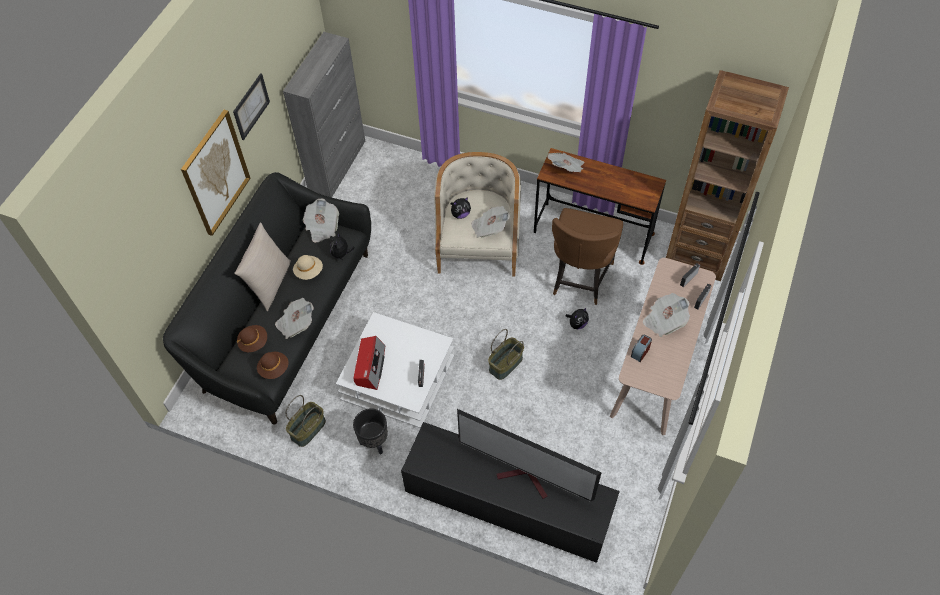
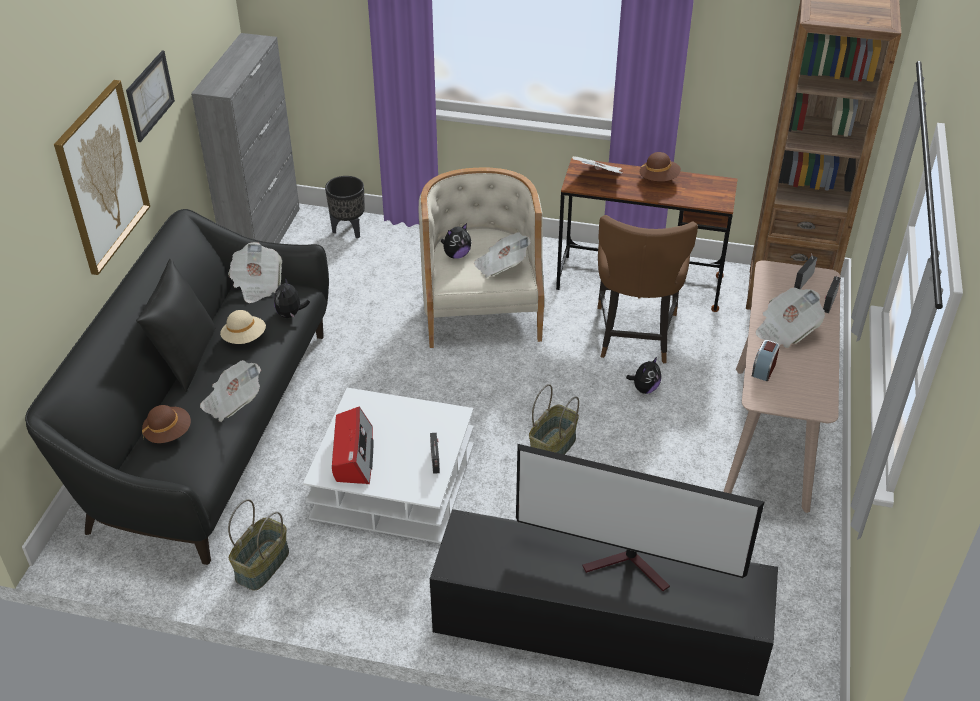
camera: 10 degrees left, 15 degrees down
beige pillow [234,223,291,312] -> black pillow [136,259,215,392]
brown hat [257,352,289,379] -> brown hat moved to [640,152,681,181]
black planter [353,408,388,455] -> black planter moved to [325,176,365,239]

